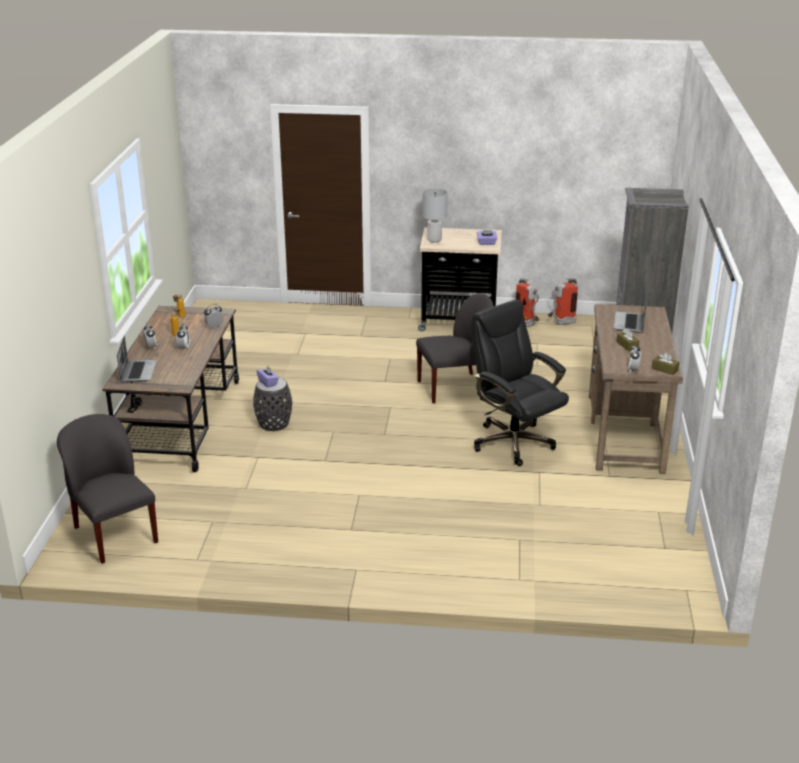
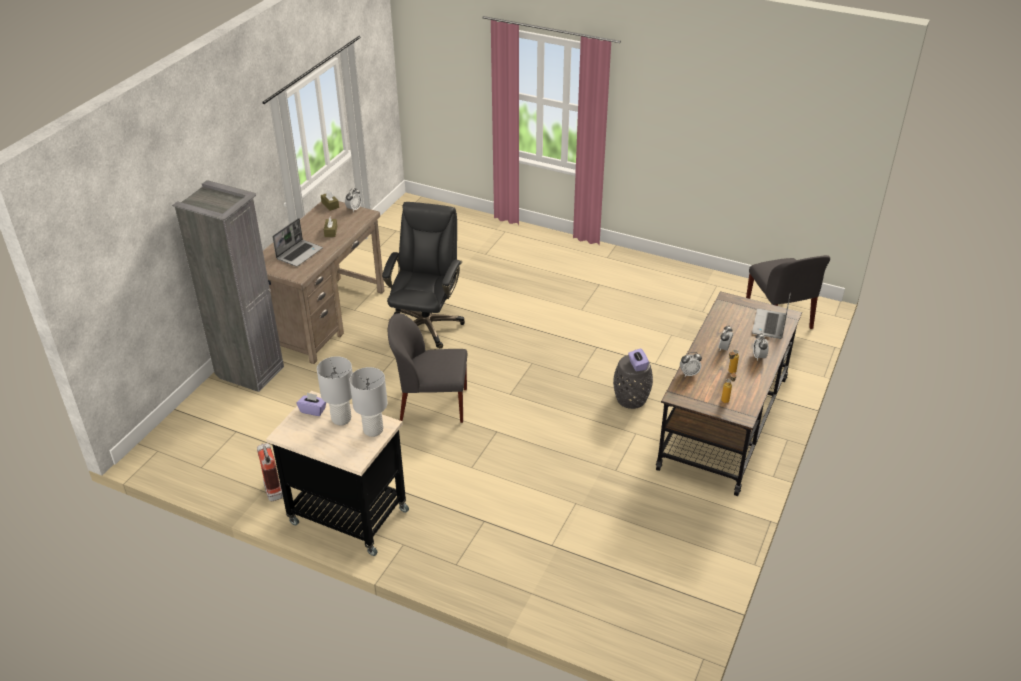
camera: 160 degrees left, 10 degrees up
black office chair [471,300,569,466] -> black office chair turned 150 degrees counterclockwise [382,202,465,348]
fire extinguisher [548,278,578,325] -> none
none -> grey table lamp [317,356,353,425]

